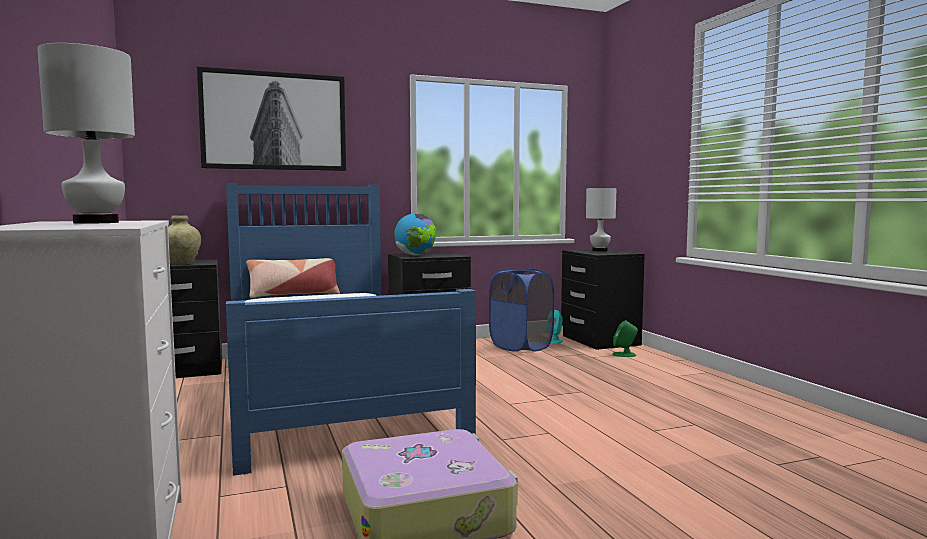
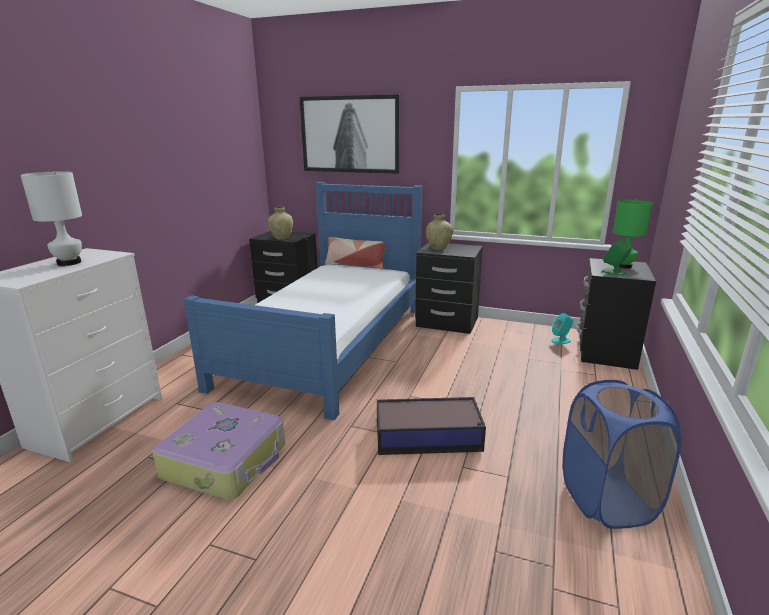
camera: 40 degrees right, 15 degrees up
globe [394,214,436,256] -> beige vase [426,214,453,250]
blue laundry basket [489,269,554,352] -> blue laundry basket moved to [563,380,681,529]
white table lamp [586,188,616,252] -> green table lamp [613,200,653,268]
green speaker [612,320,638,357] -> green speaker moved to [602,239,631,276]
none -> storage box [377,397,486,455]

